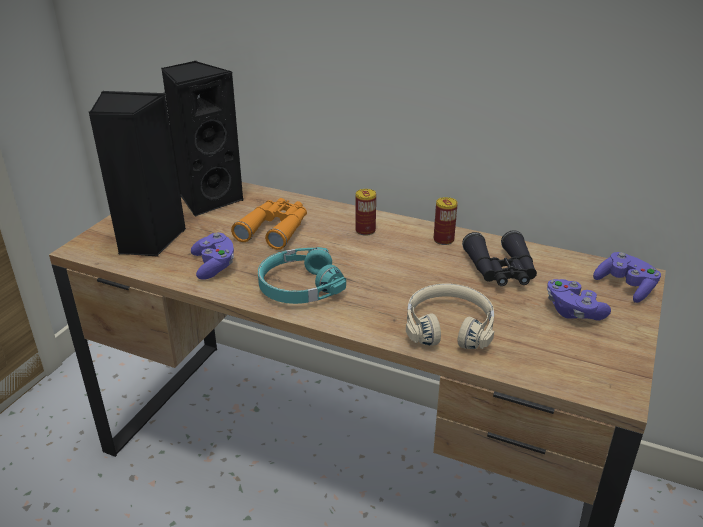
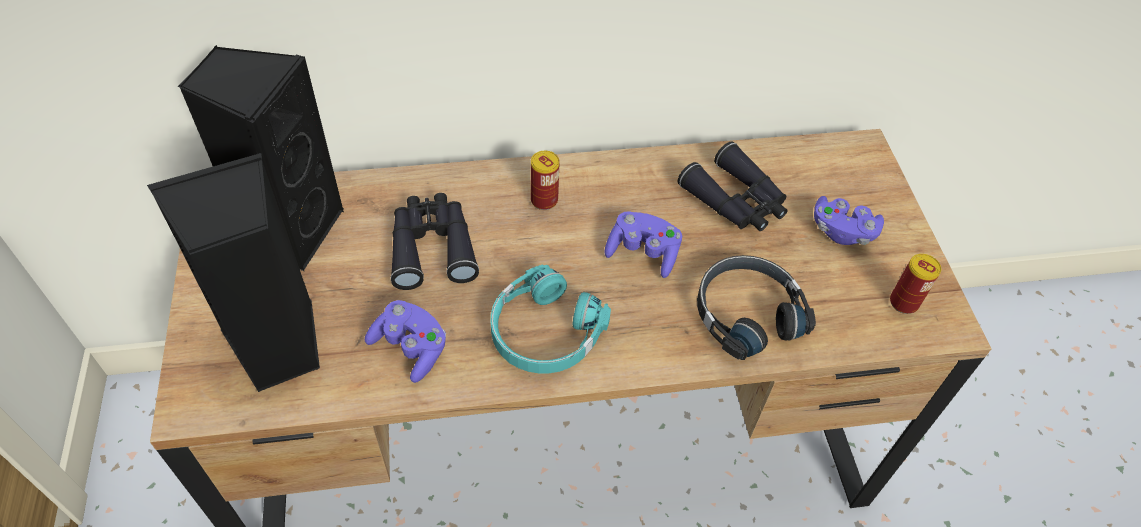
camera: 35 degrees left, 20 degrees up
orange binoculars [231,198,307,250] -> black binoculars [390,193,479,290]
beige headphones [406,283,494,349] -> black headphones [697,255,816,360]
can [434,197,458,245] -> can moved to [890,254,941,314]
purple game controller [593,252,661,303] -> purple game controller moved to [604,211,682,278]

